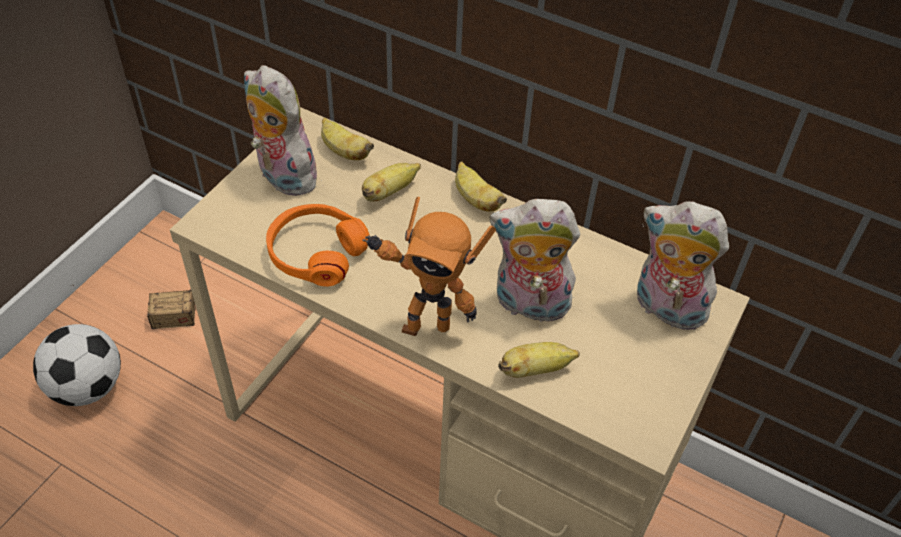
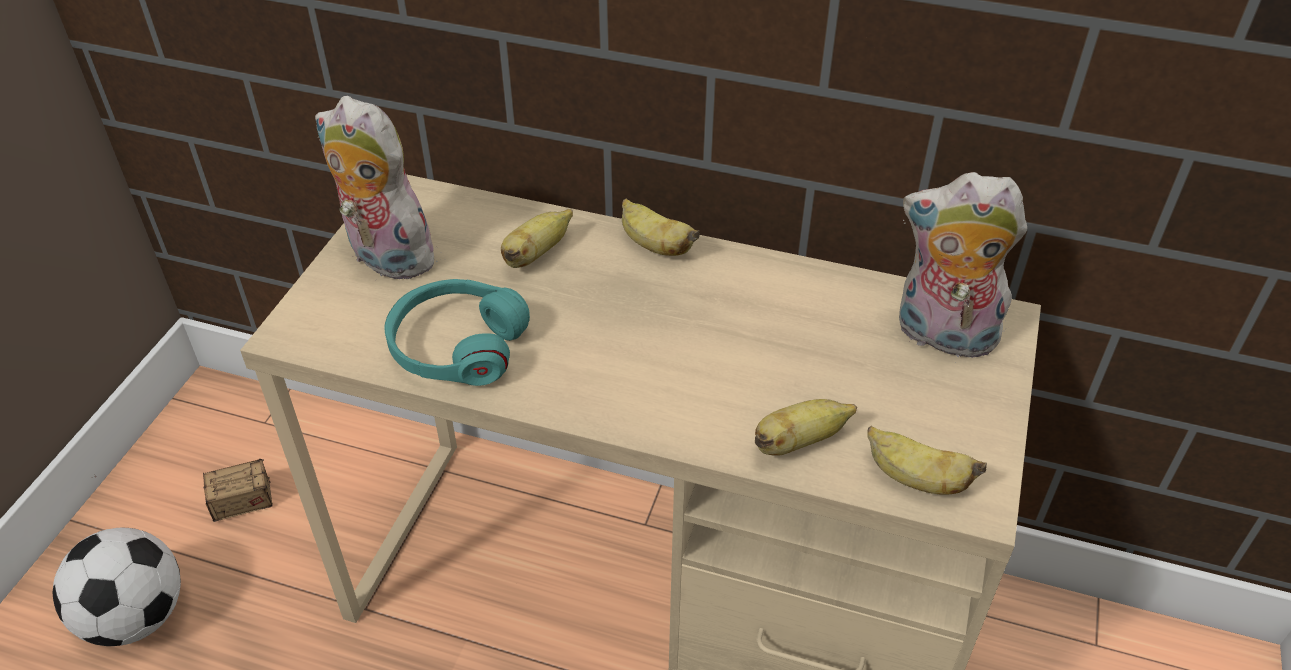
camera: 10 degrees left, 5 degrees down
orange headphones [266,204,370,287] -> turquoise headphones [384,279,530,386]
banana [321,118,374,160] -> banana moved to [867,426,987,495]
toy robot [363,197,496,336] -> none
plush toy [490,199,580,327] -> none

